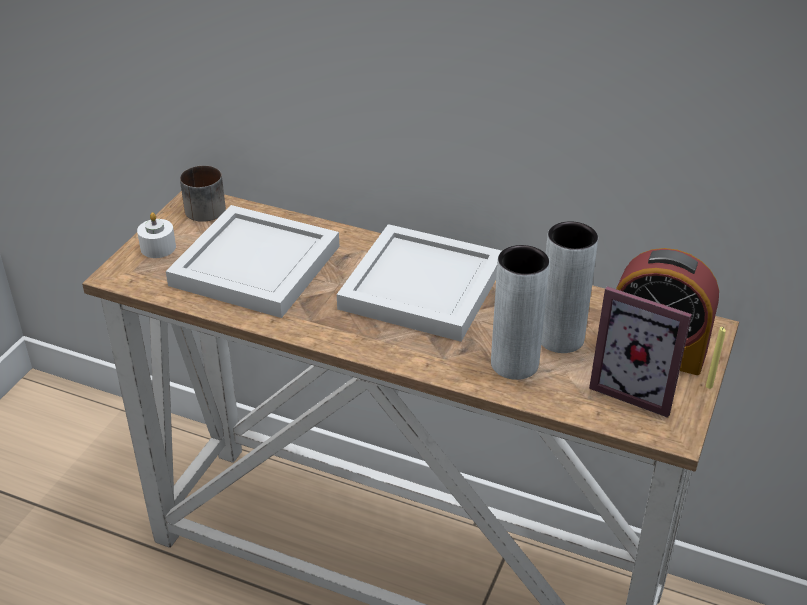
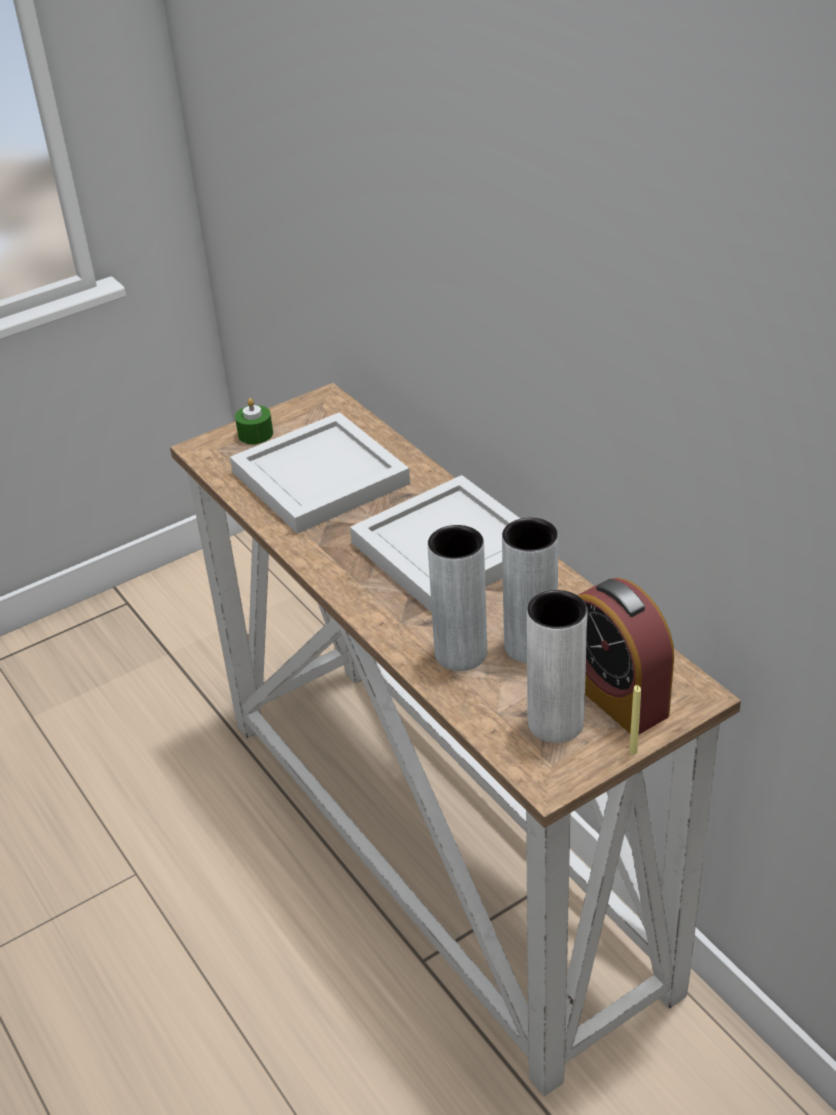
camera: 35 degrees right, 0 degrees up
white candle [137,212,176,258] -> green candle [235,398,273,444]
mug [180,165,226,222] -> none
picture frame [589,286,692,418] -> white vase [527,590,587,743]

